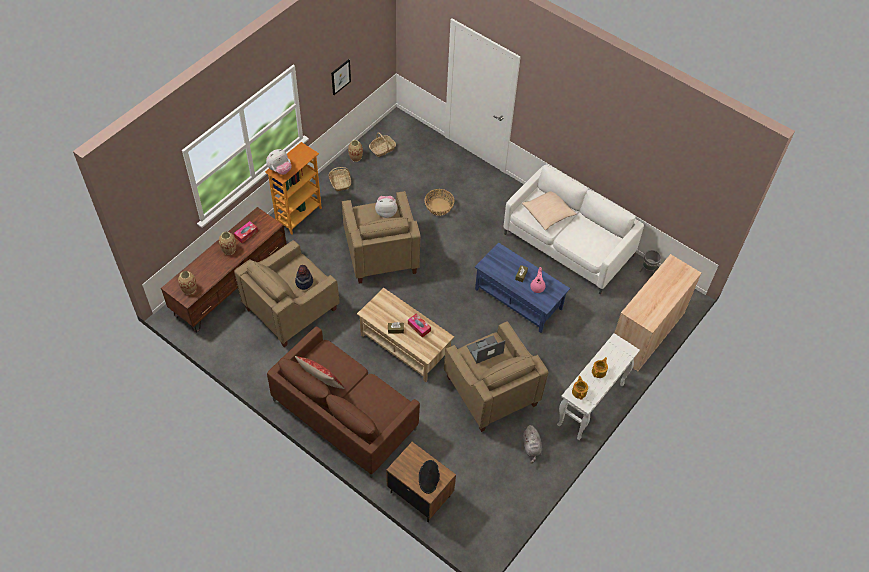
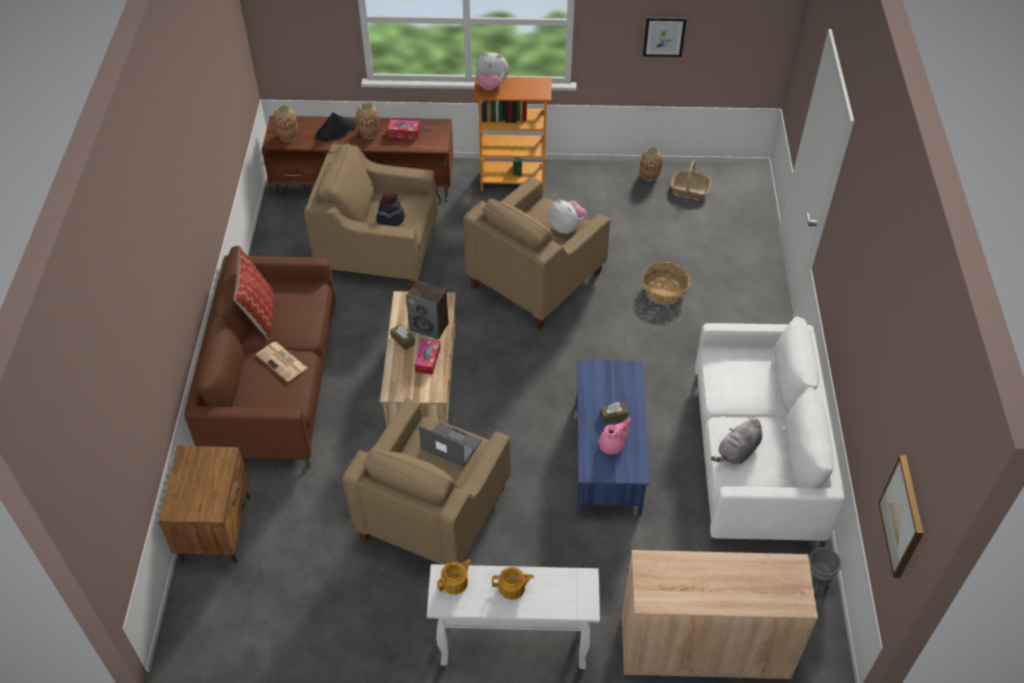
camera: 55 degrees right, 5 degrees down
basket [329,167,351,191] -> none
black hat [419,460,440,494] -> black hat moved to [316,113,356,141]
beige pillow [522,191,577,230] -> none
grey plush toy [523,425,543,464] -> grey plush toy moved to [711,417,762,464]
none -> newspaper [256,342,307,382]
none -> speaker [406,280,449,340]
none -> picture [878,456,924,578]

